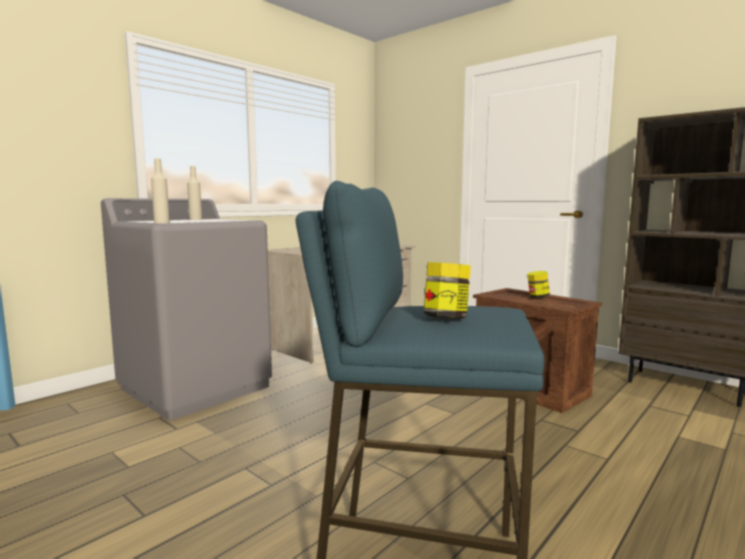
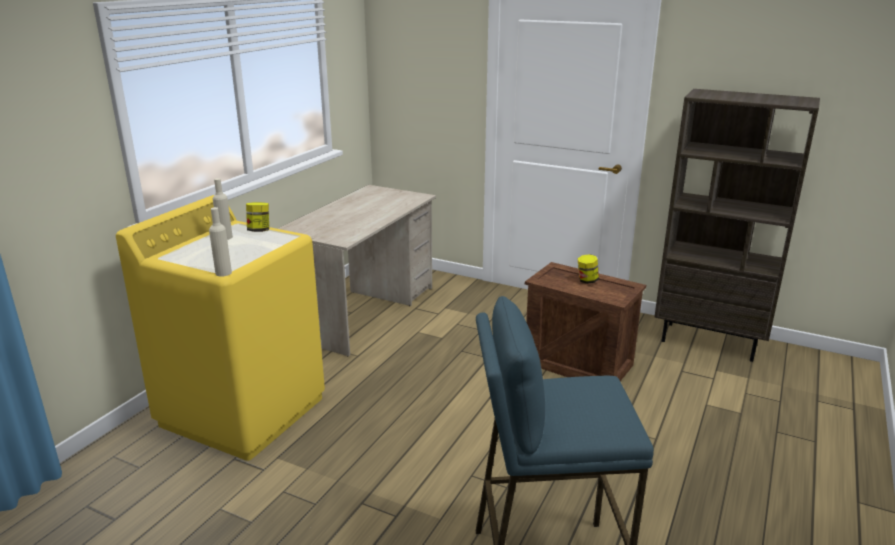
camera: 15 degrees left, 15 degrees up
grey washing machine [101,198,272,420] -> yellow washing machine [116,195,325,461]
jar [424,262,471,318] -> jar moved to [246,202,269,232]

